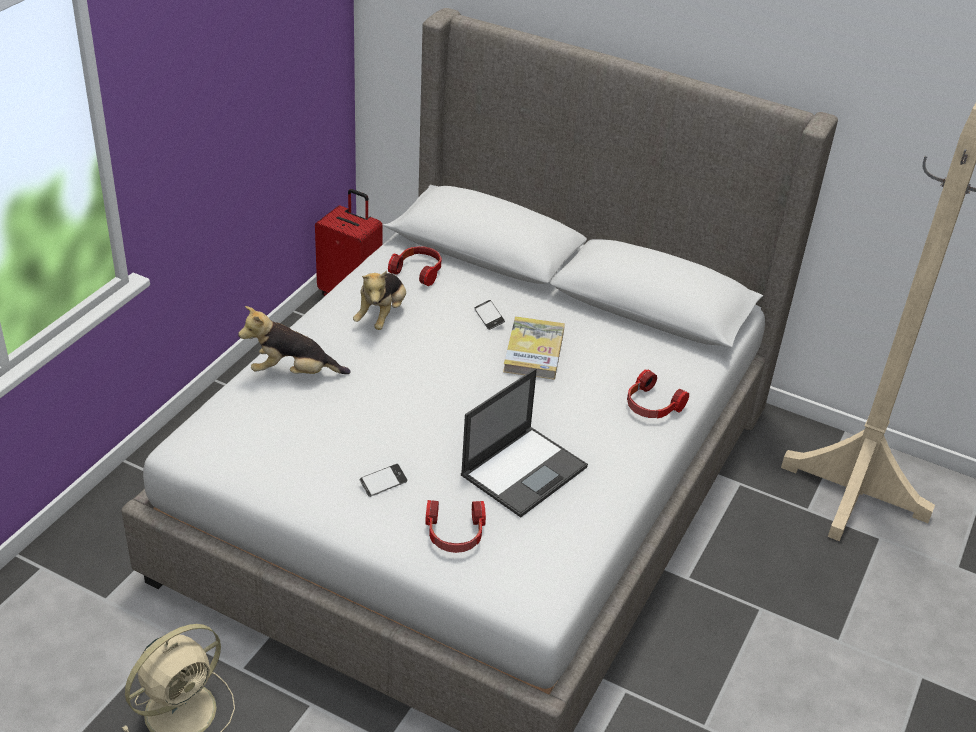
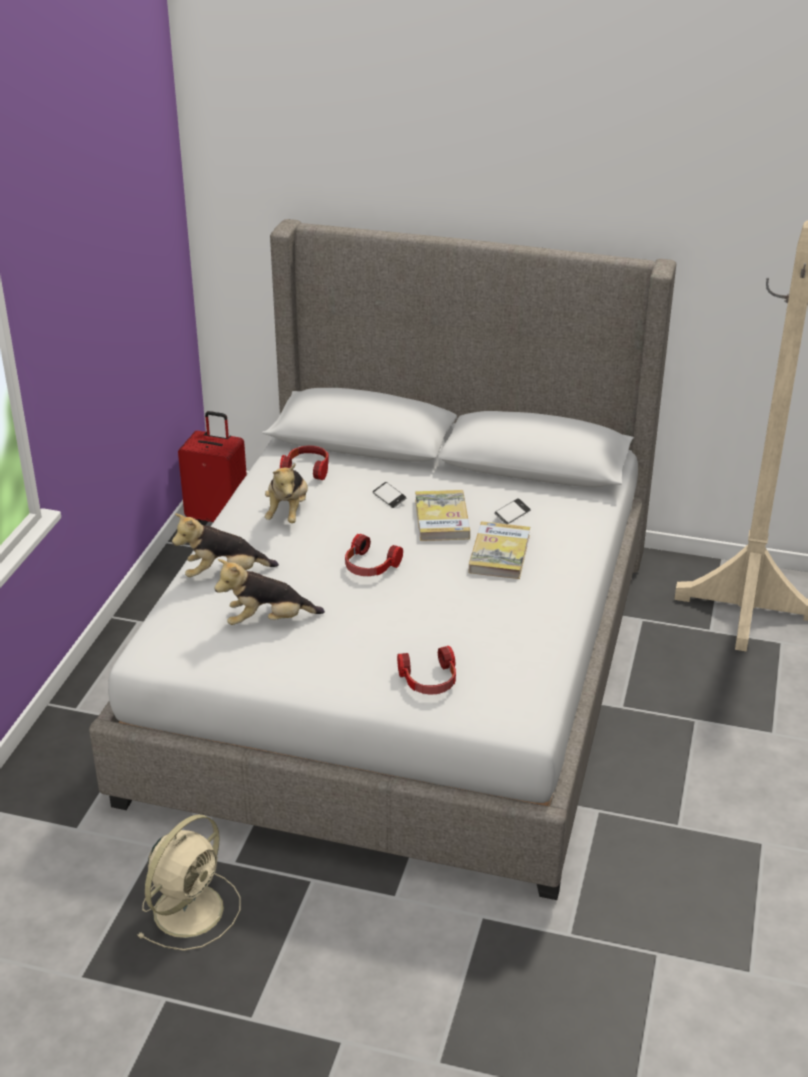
camera: 10 degrees left, 5 degrees down
phone [360,464,407,497] -> phone moved to [494,498,530,524]
laptop [460,368,588,518] -> none
headphones [627,369,689,419] -> headphones moved to [345,534,403,576]
none -> plush toy [214,559,325,625]
none -> book [469,521,530,579]

